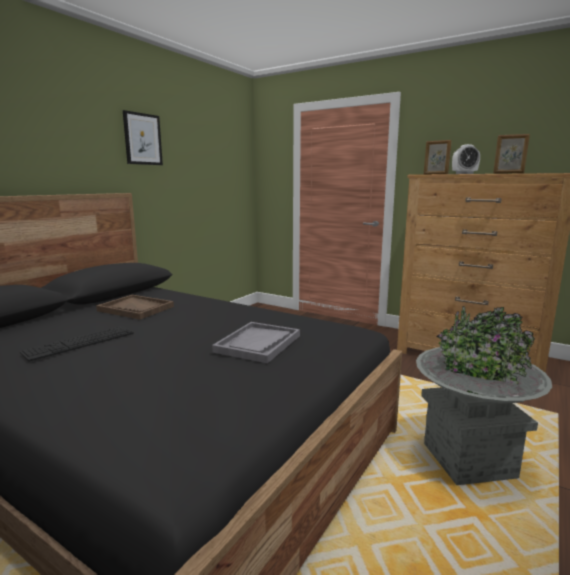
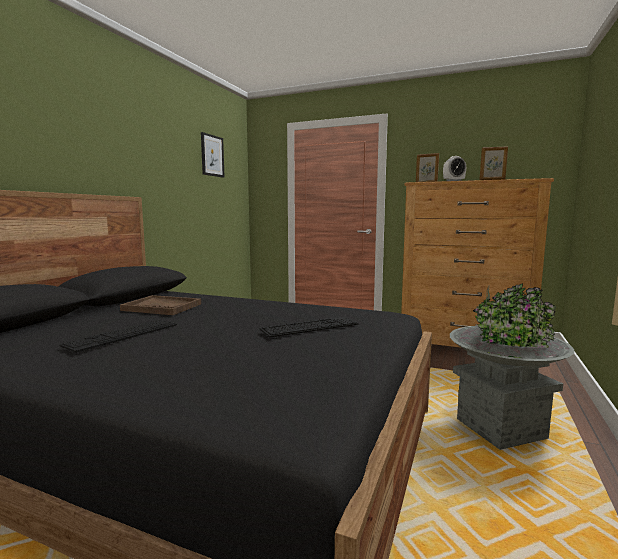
camera: 10 degrees left, 5 degrees down
picture [123,110,163,165] -> picture moved to [201,132,224,178]
grey tray [212,322,300,363] -> keyboard [260,317,359,337]

